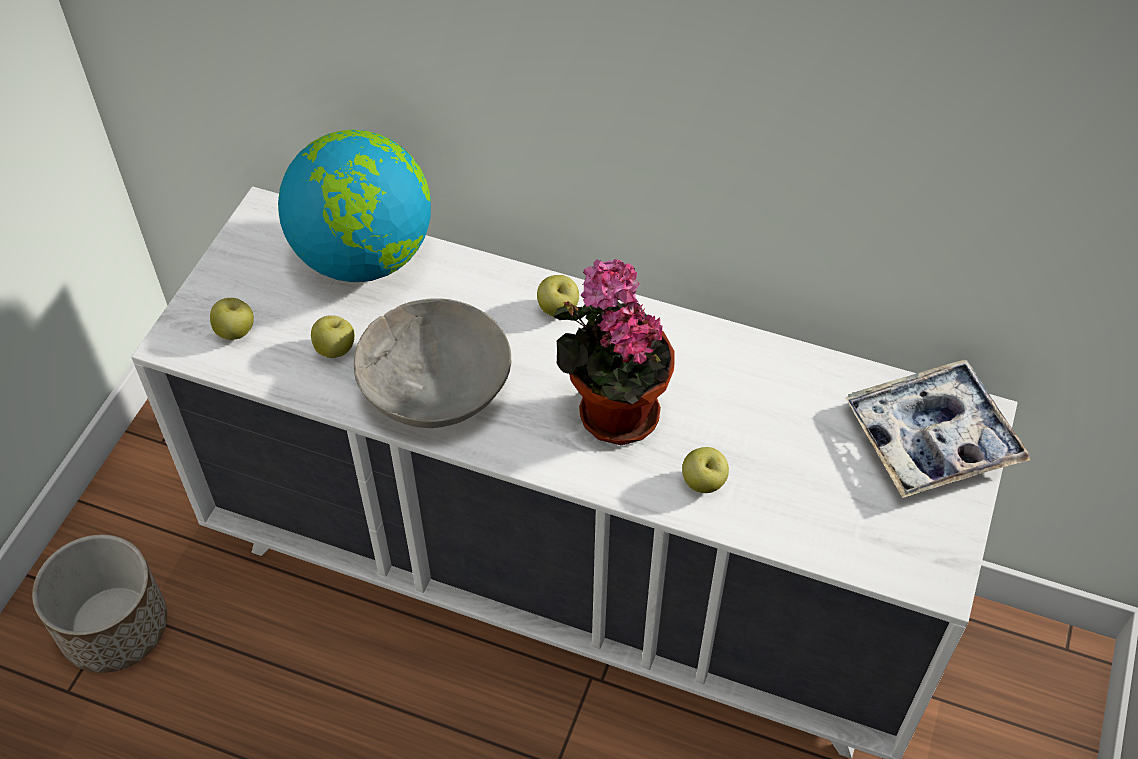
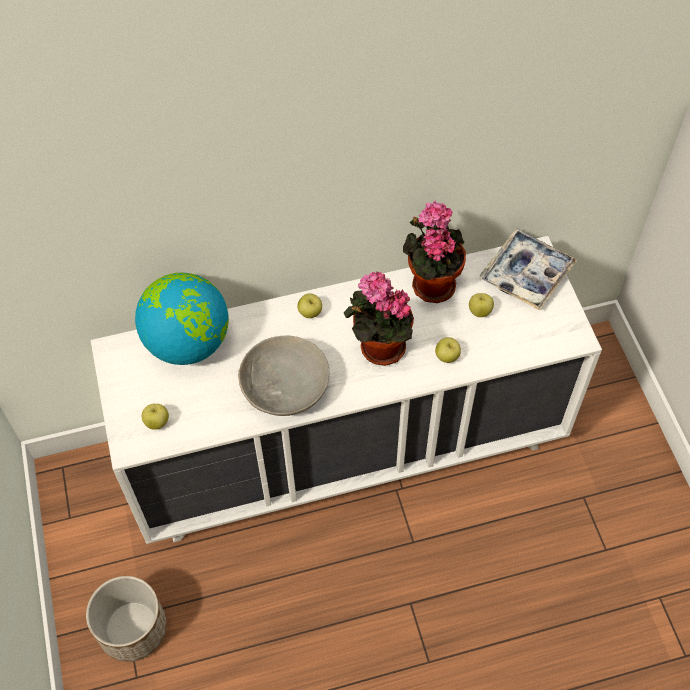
camera: 35 degrees left, 5 degrees up
apple [311,315,355,358] -> apple moved to [469,293,494,317]
none -> potted plant [403,201,466,303]

